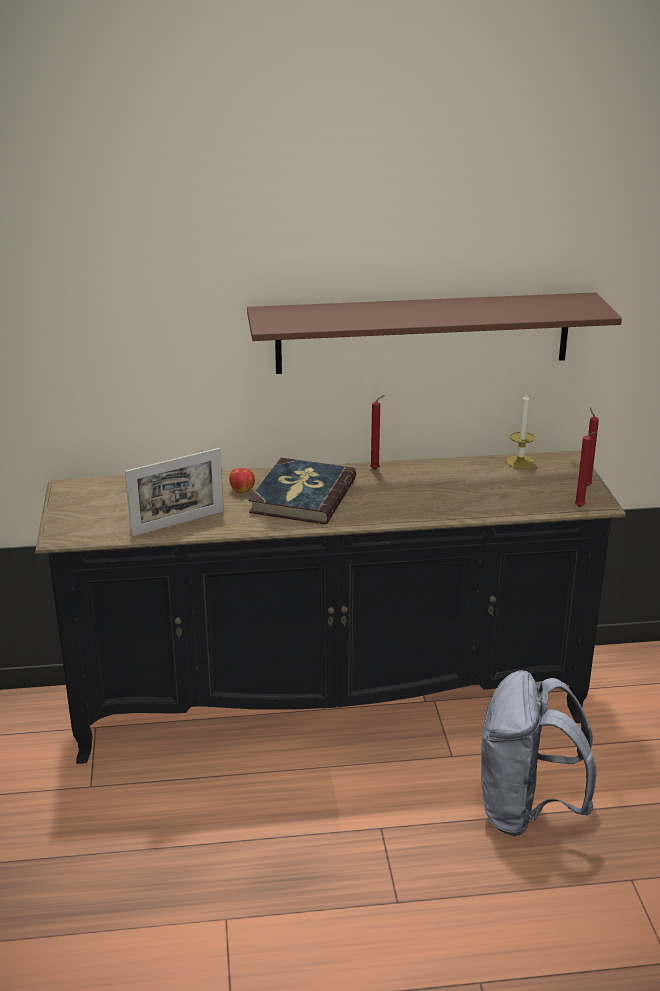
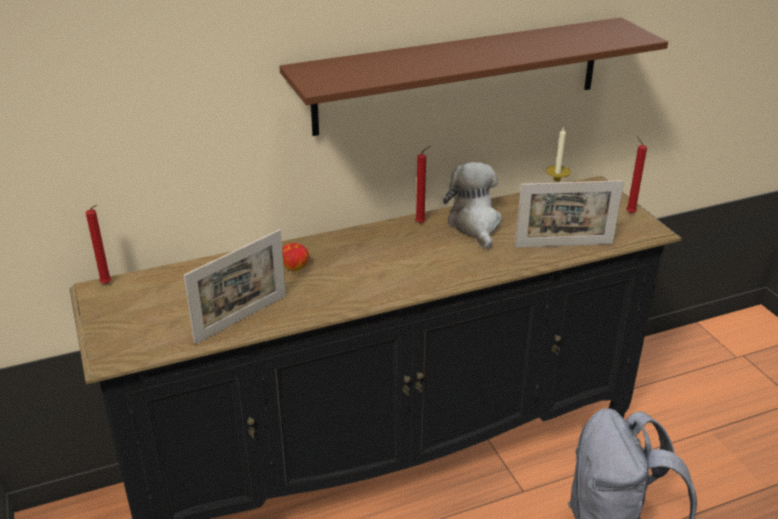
camera: 15 degrees left, 5 degrees up
book [249,458,356,524] -> none
red candle [575,432,597,507] -> red candle moved to [86,205,111,284]
none -> plush toy [443,162,502,249]
none -> picture frame [515,180,624,248]

